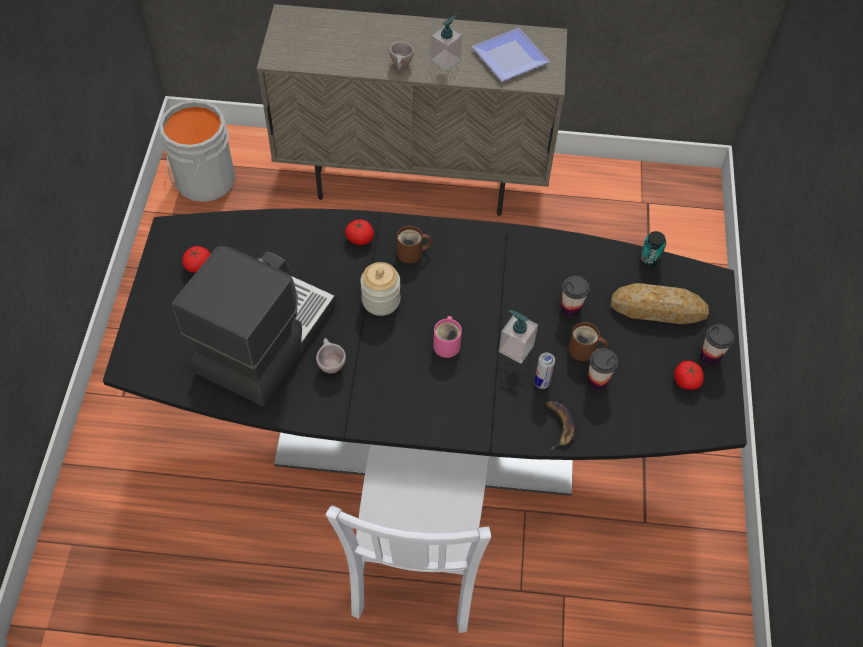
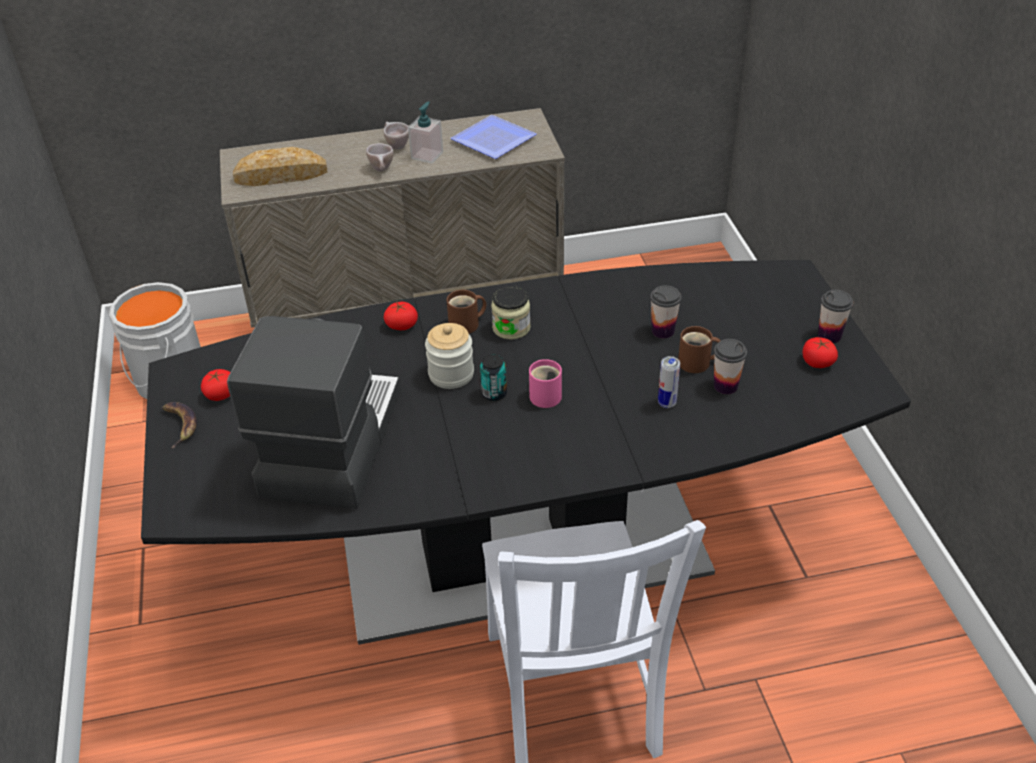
camera: 15 degrees left, 15 degrees down
beige cup [316,338,346,373] -> beige cup moved to [384,122,409,149]
soap dispenser [499,310,538,364] -> none
banana [545,401,575,450] -> banana moved to [162,402,197,448]
bread [611,283,709,324] -> bread moved to [233,147,328,186]
can [640,231,666,266] -> can moved to [480,354,507,401]
none -> jar [491,286,531,340]

